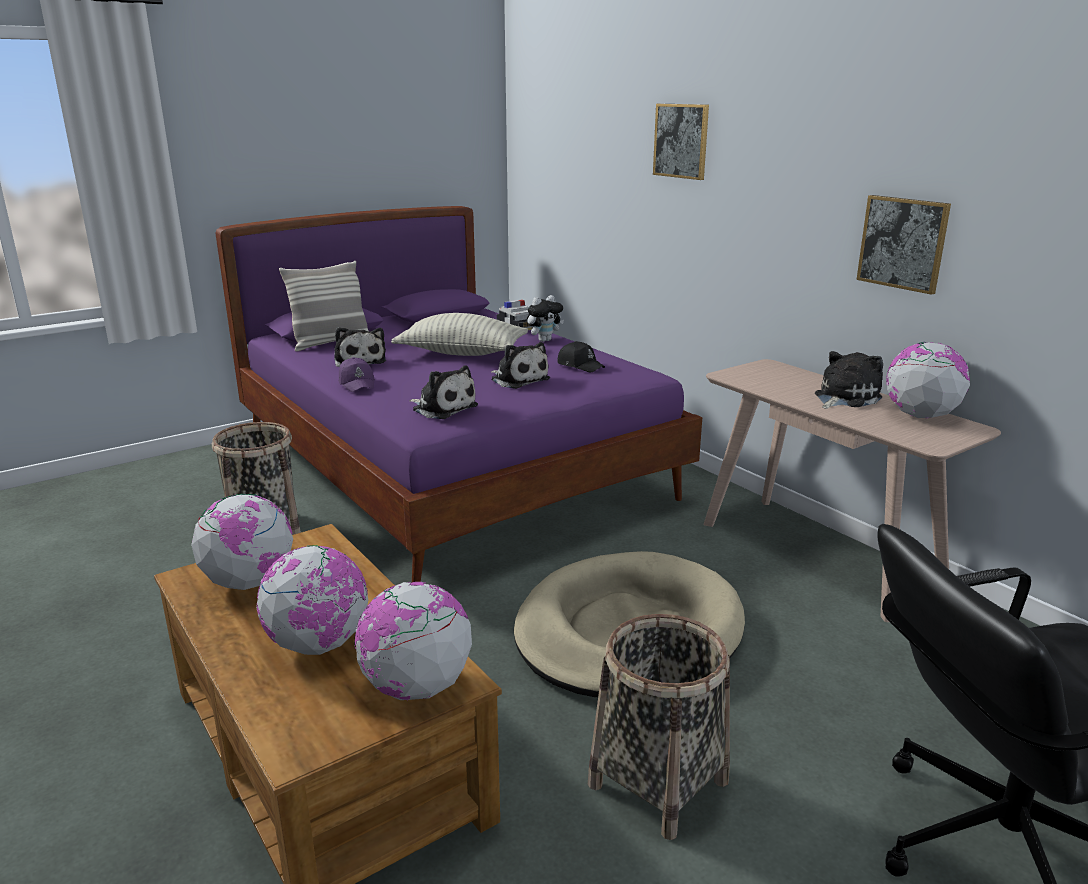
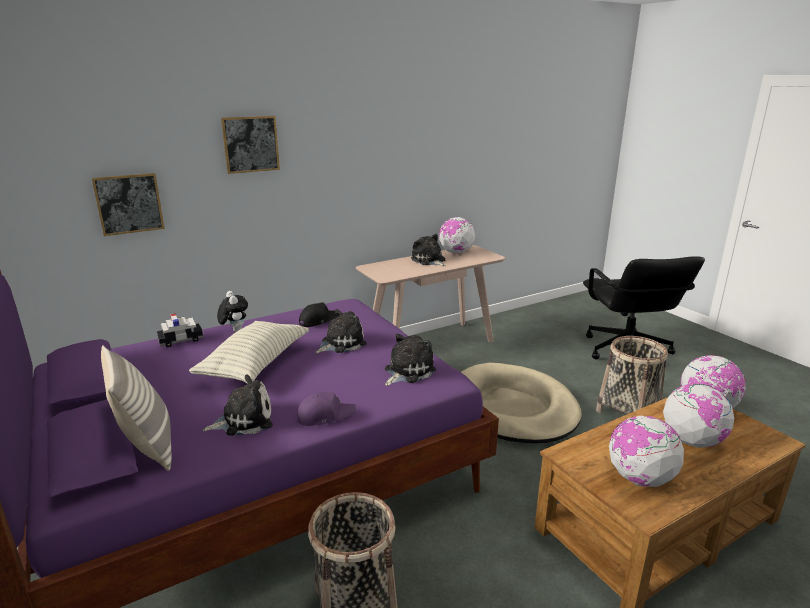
camera: 85 degrees left, 0 degrees up
picture [856,195,951,295] -> picture moved to [92,173,165,236]

